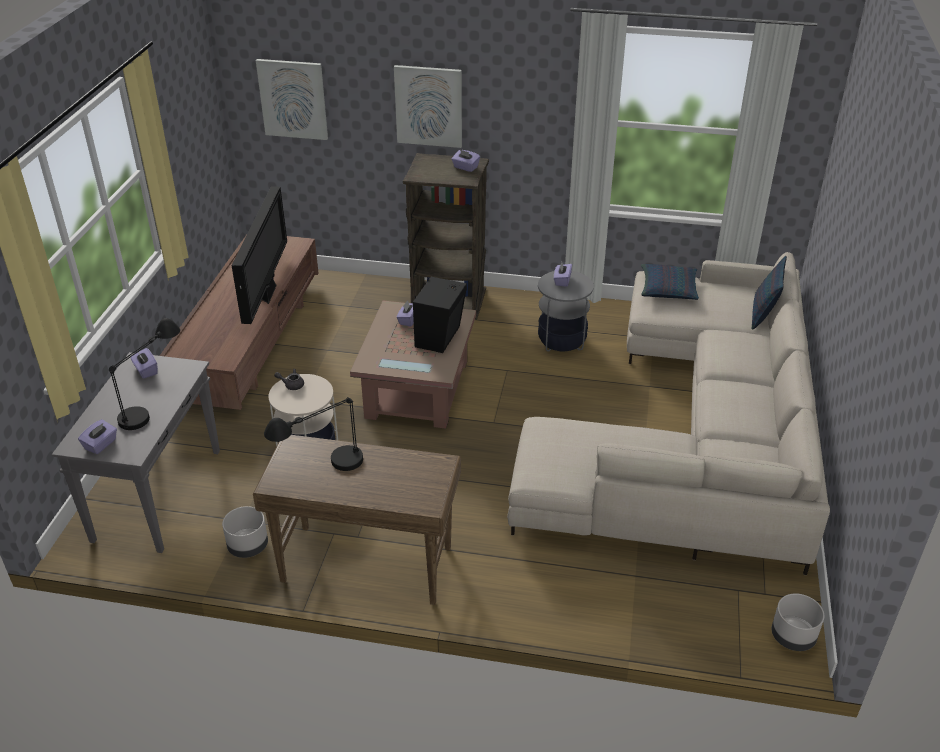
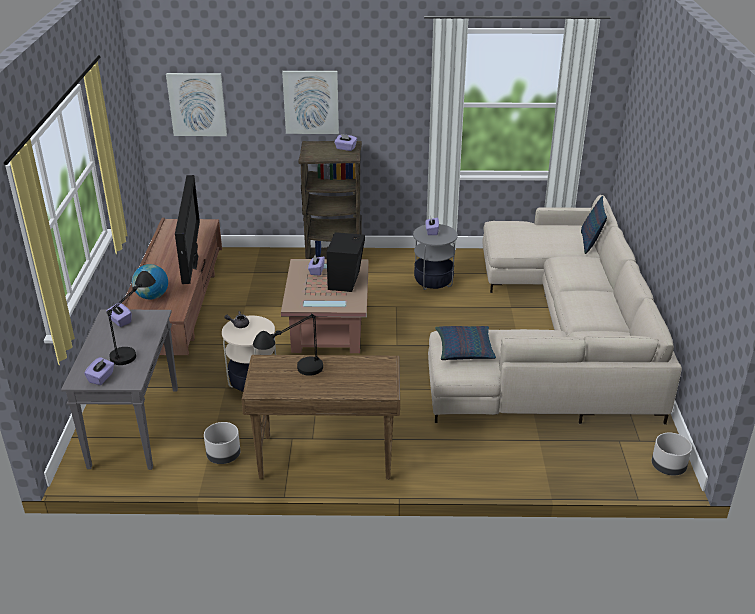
camera: 10 degrees left, 5 degrees down
blue pillow [641,264,699,300] -> blue pillow moved to [435,326,496,360]
none -> globe [132,264,168,299]

